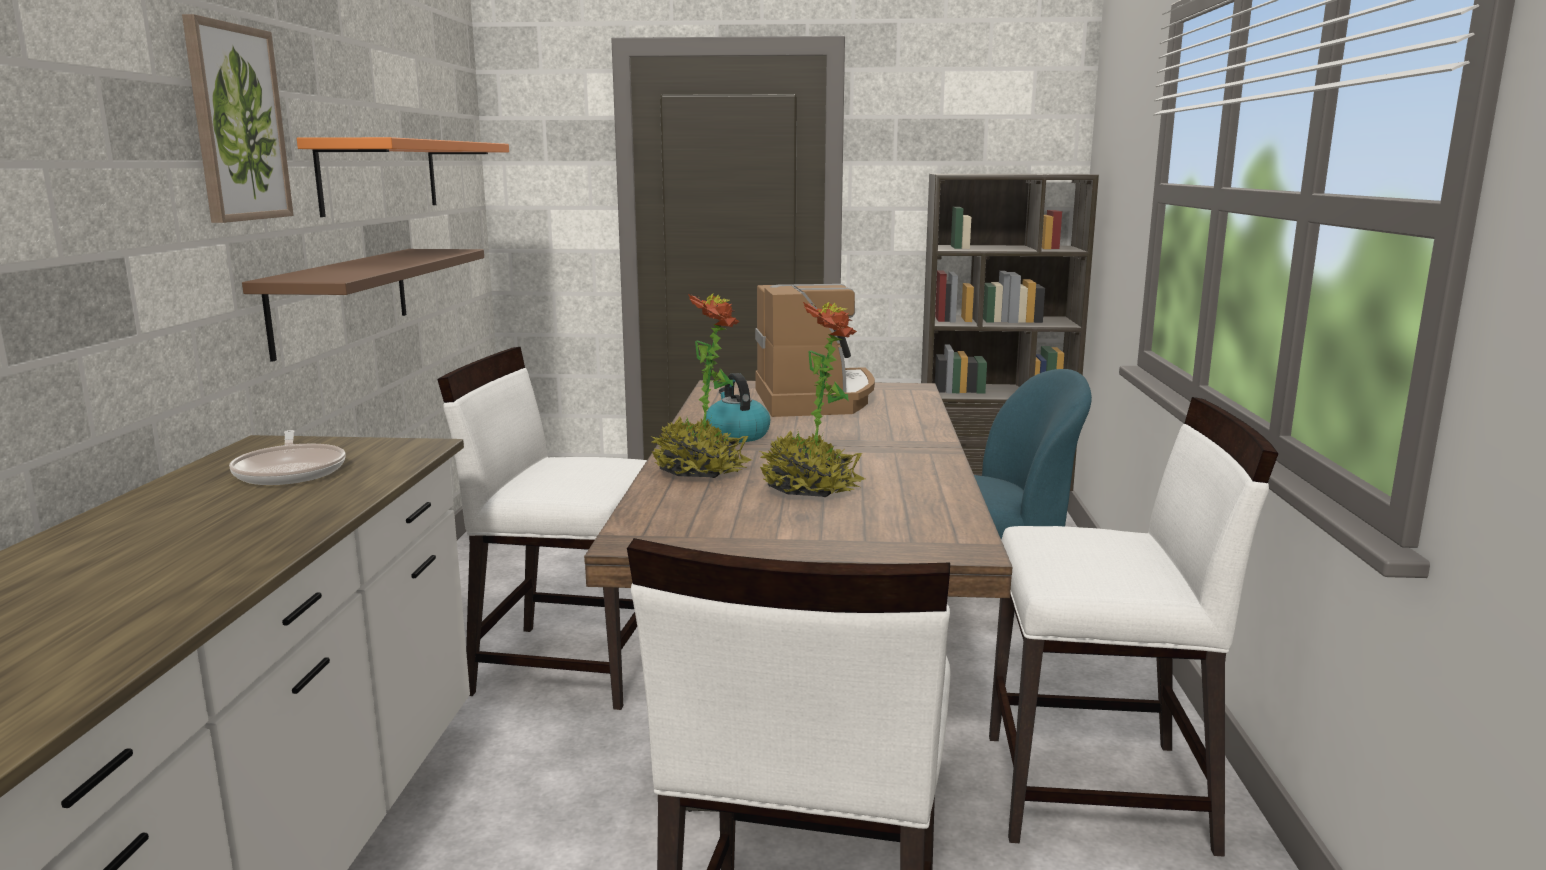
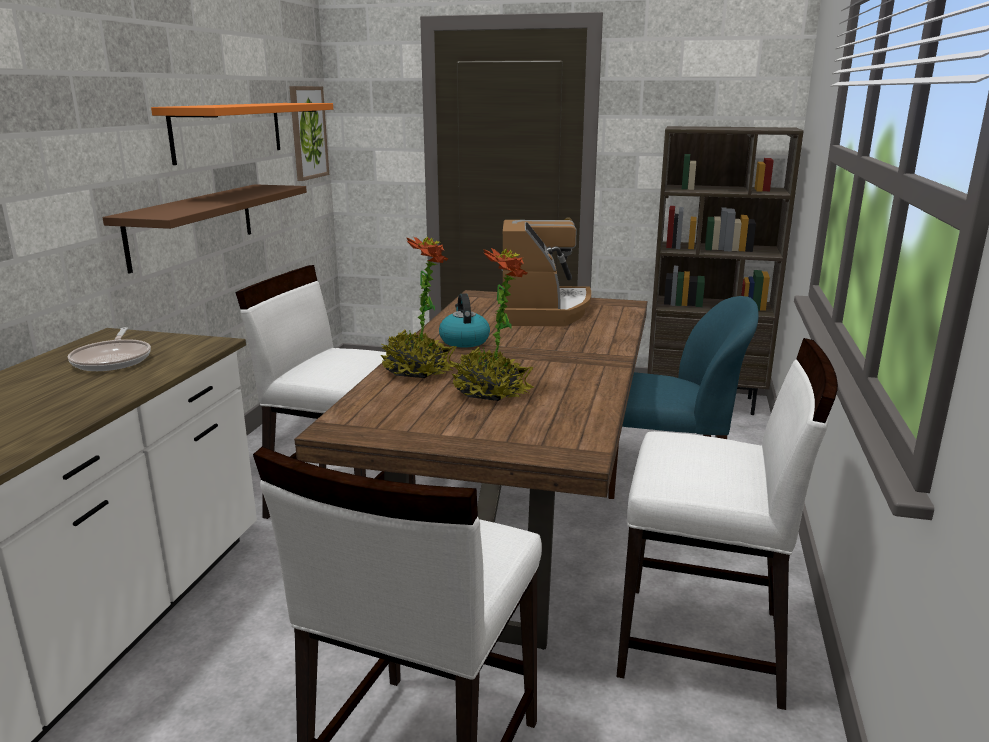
camera: 10 degrees right, 5 degrees up
picture [182,14,294,223] -> picture moved to [289,86,329,181]

